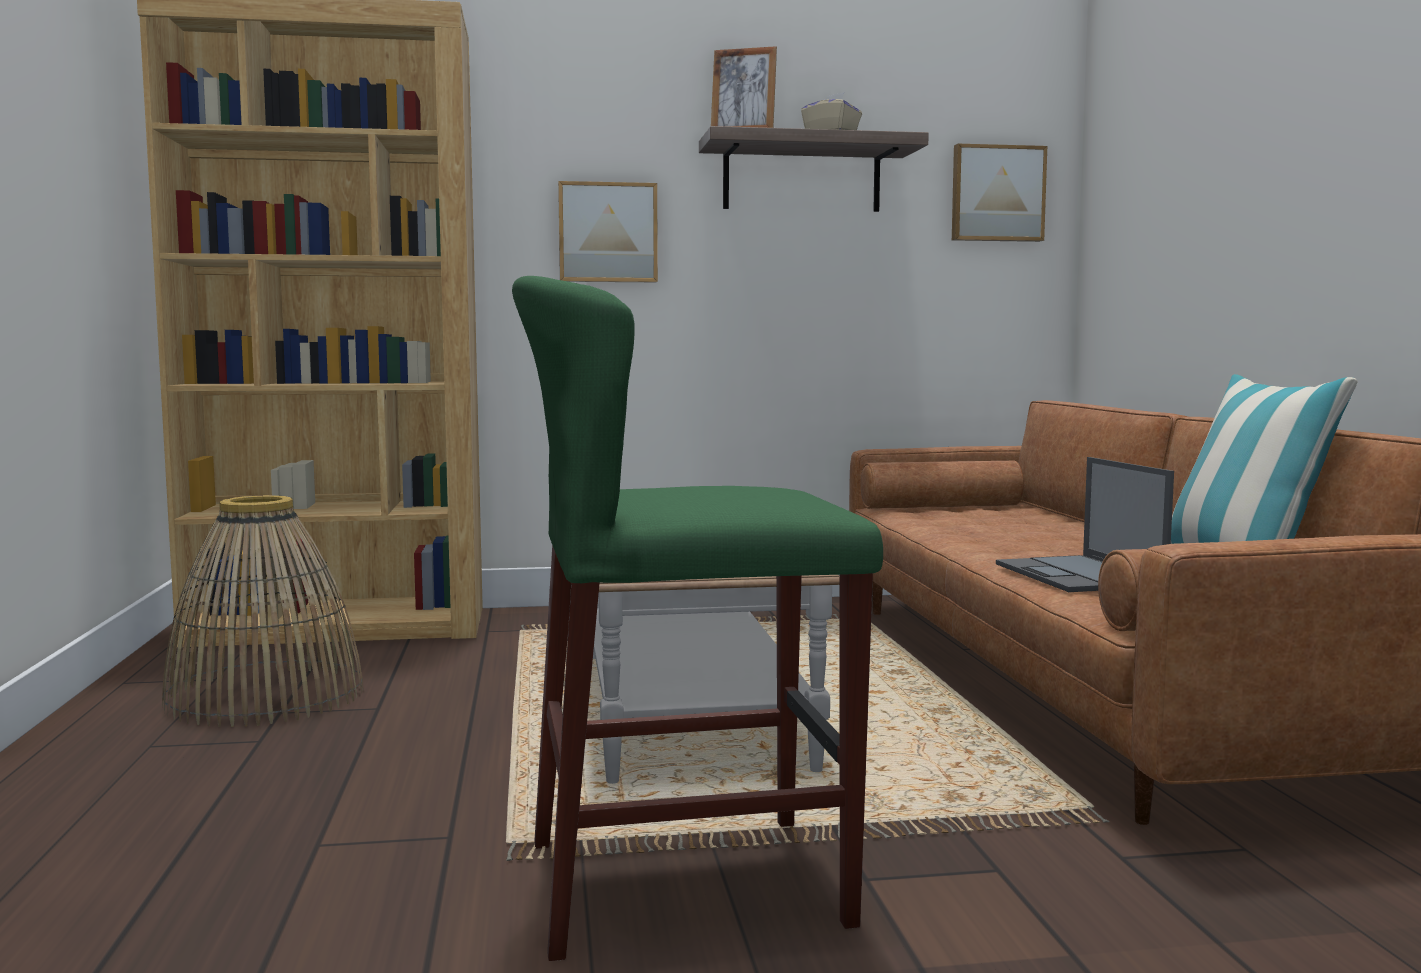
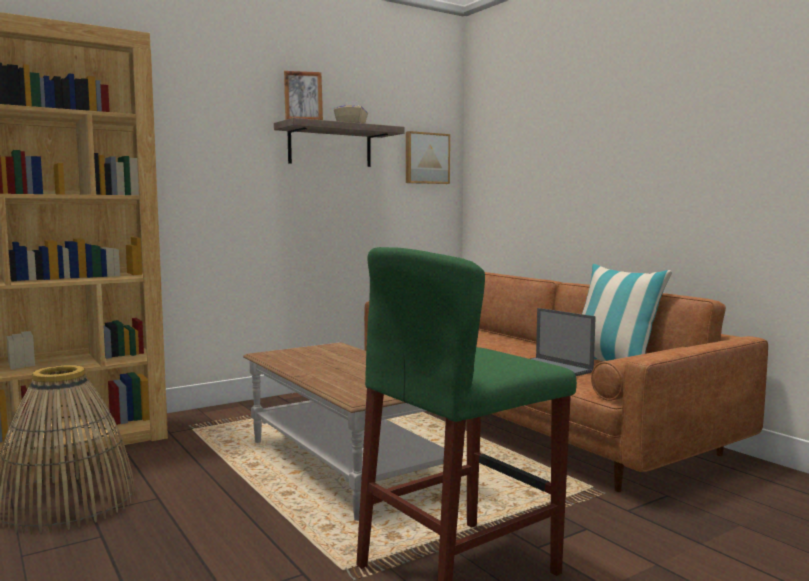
camera: 25 degrees left, 0 degrees up
picture [558,181,658,282] -> none

